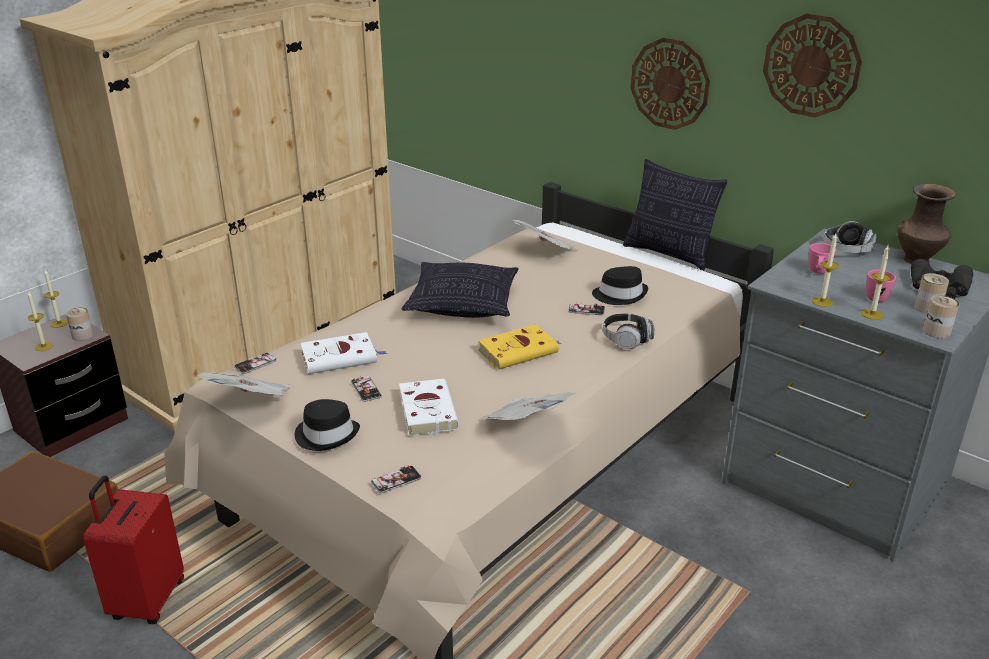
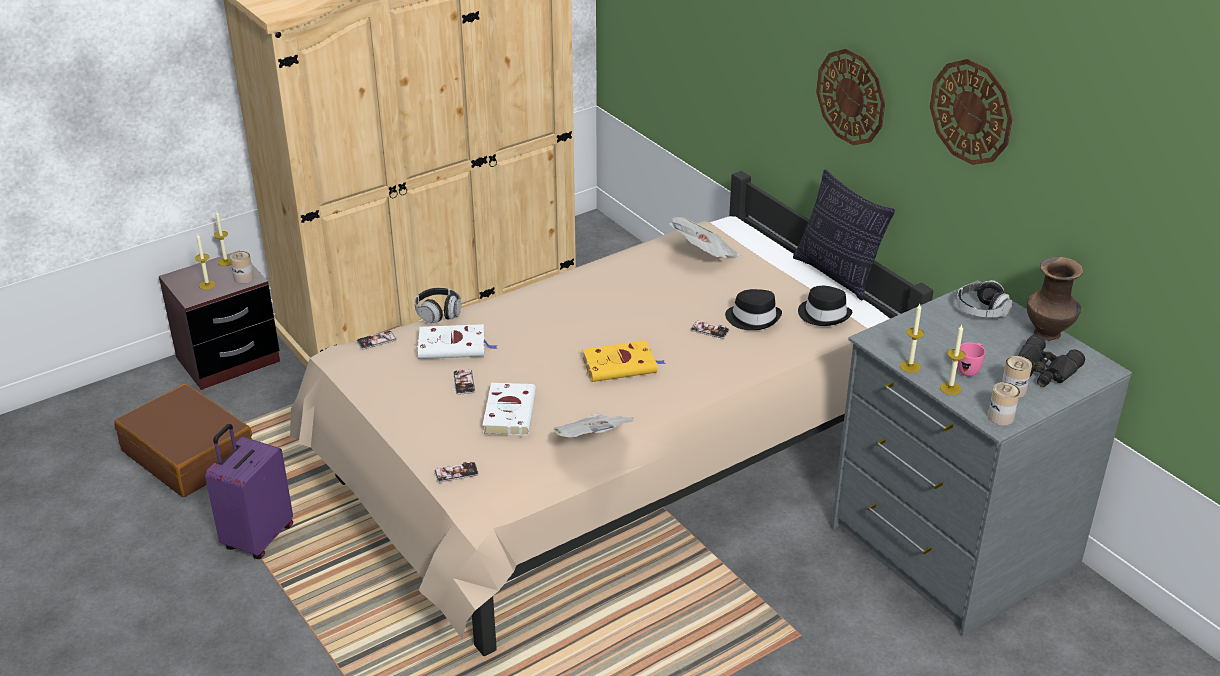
camera: 15 degrees right, 5 degrees up
red suitcase [83,476,184,624] -> purple suitcase [205,424,293,559]
newspaper [197,372,292,396] -> none
black hat [295,399,360,451] -> black hat moved to [798,286,852,326]
pillow [401,262,519,318] -> none
headphones [603,313,655,349] -> headphones moved to [415,288,461,323]
pink mug [809,243,836,274] -> none

